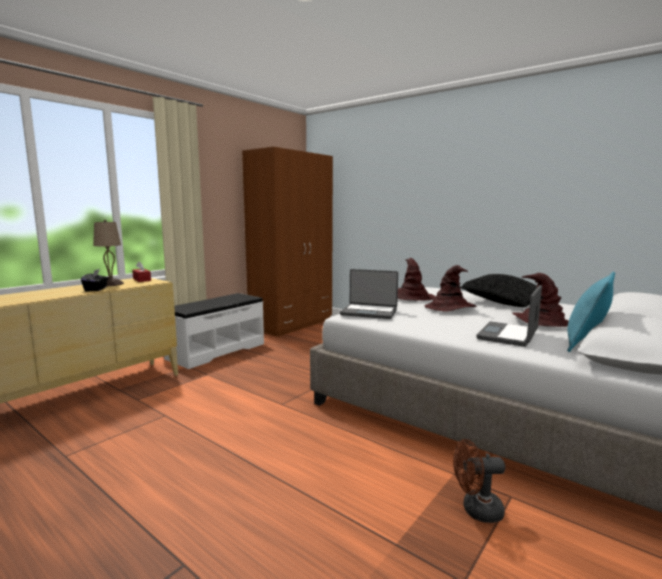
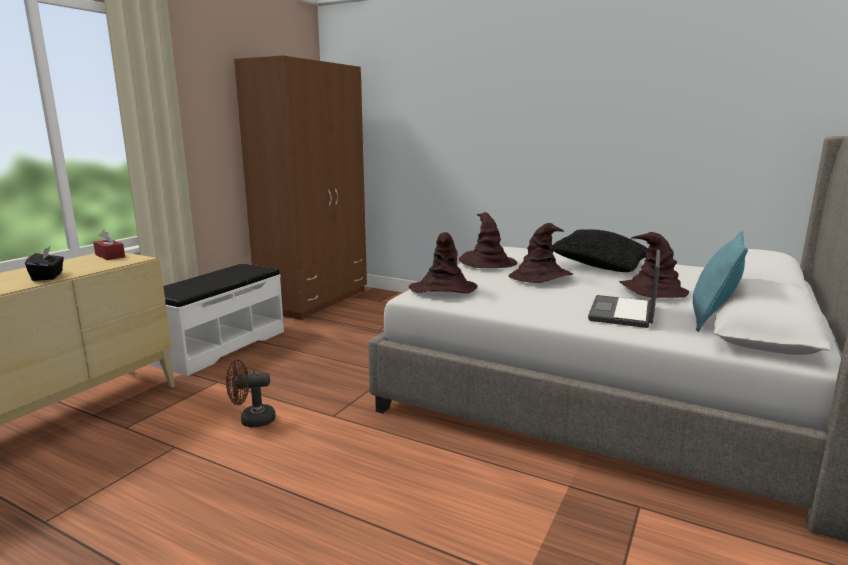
camera: 10 degrees left, 5 degrees up
beige table lamp [93,220,124,286] -> none
laptop [340,269,398,319] -> brown hat [409,232,478,293]
brown fan [453,439,505,523] -> brown fan moved to [226,360,276,427]

